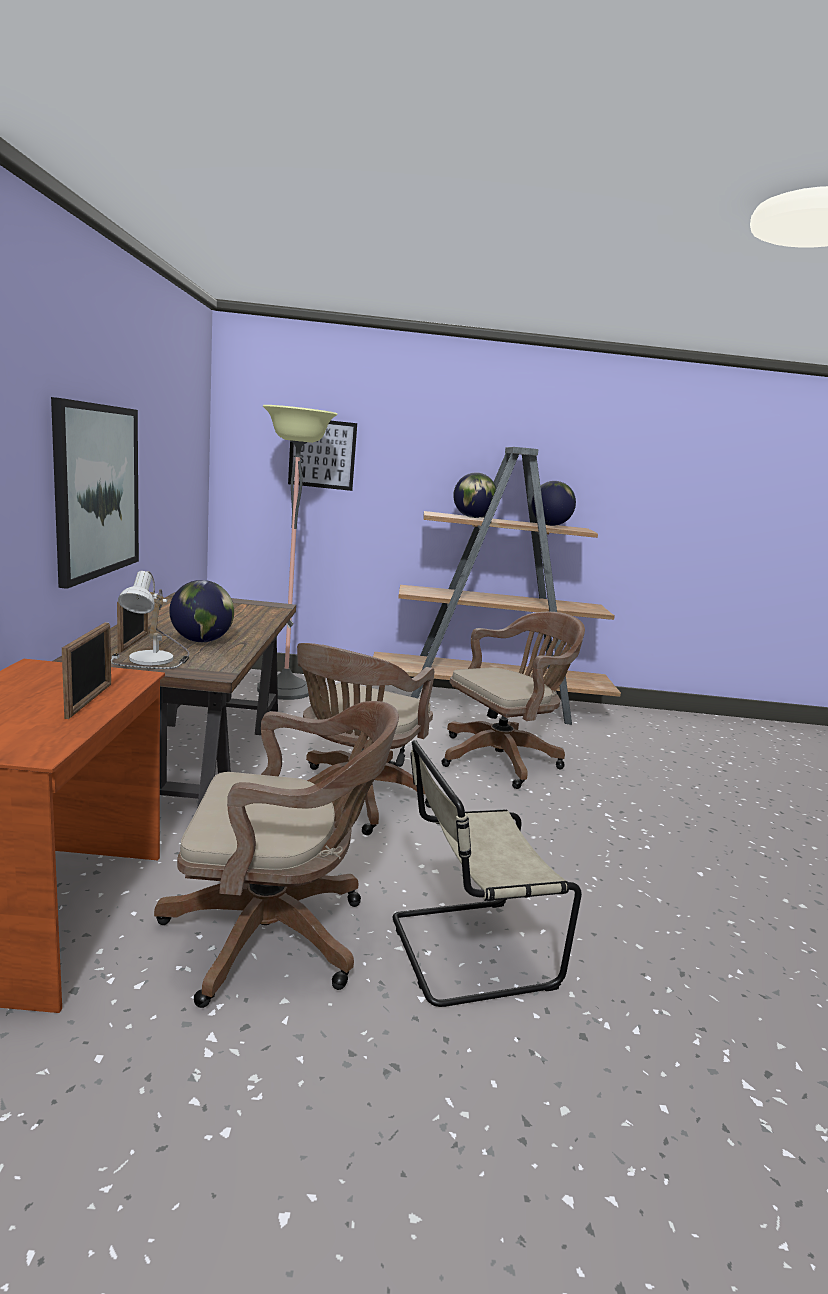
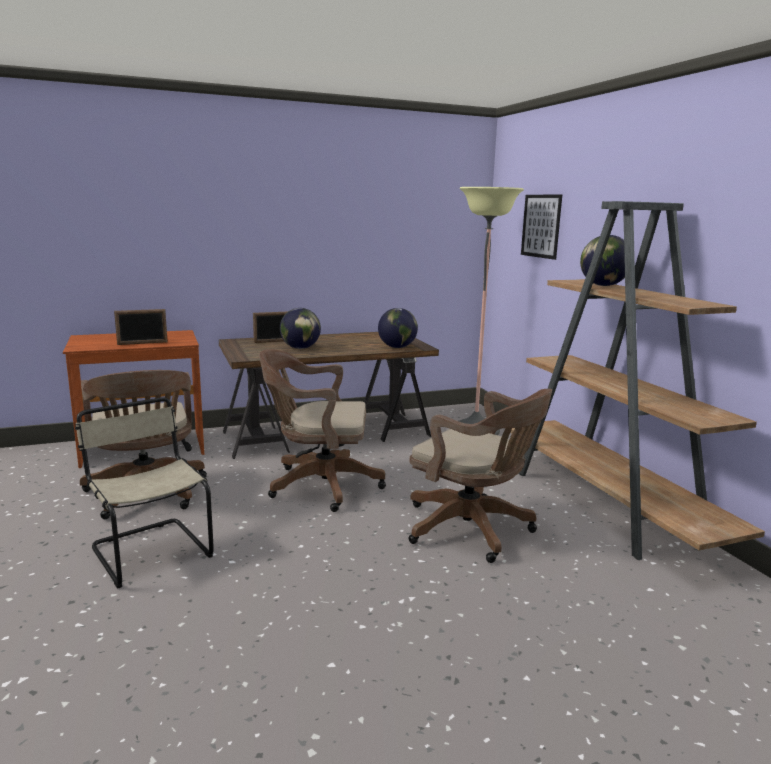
camera: 70 degrees right, 0 degrees up
picture [51,397,139,589] -> none
table lamp [111,571,190,669] -> none
globe [531,481,576,526] -> globe moved to [378,308,418,348]

